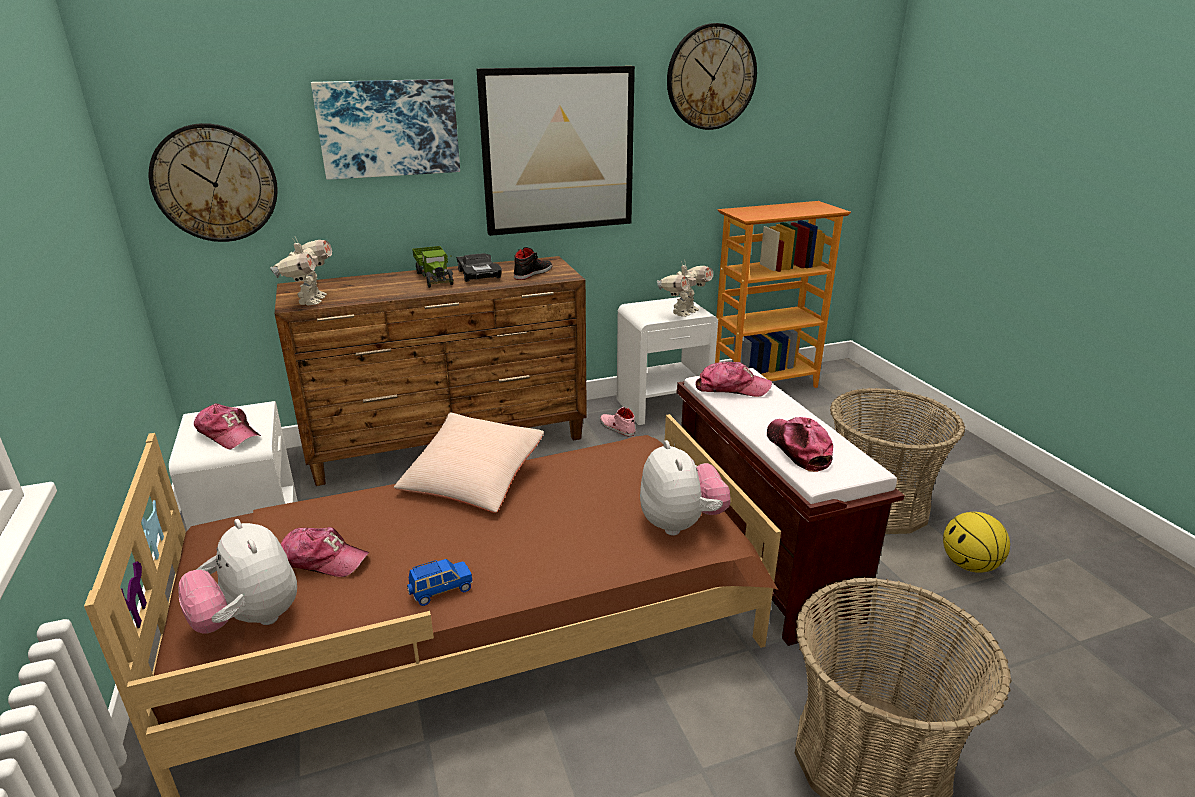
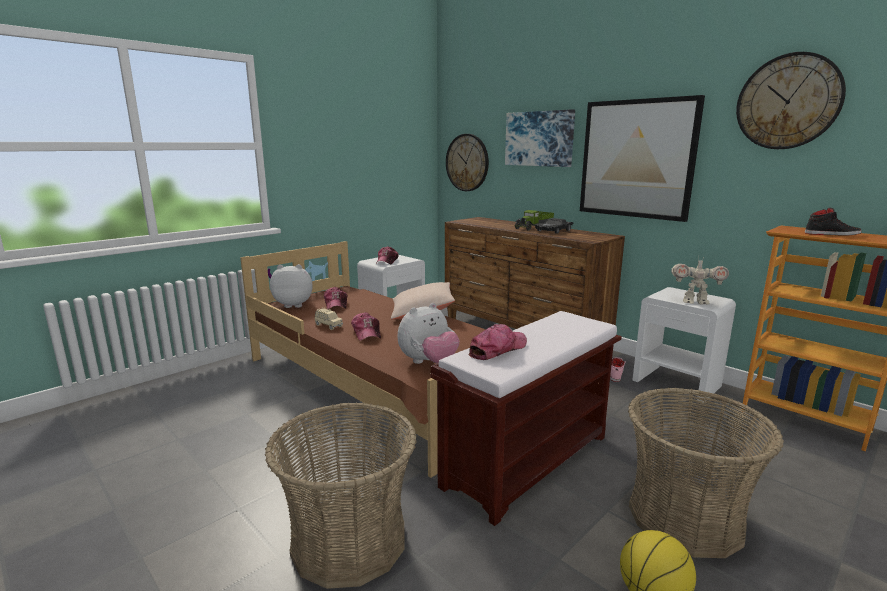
camera: 65 degrees right, 10 degrees down
plush toy [178,519,297,634] -> plush toy turned 60 degrees clockwise [270,264,313,308]
toy robot [270,237,332,305] -> none
blue toy car [407,559,473,606] -> beige toy car [315,308,343,330]
black shoe [514,247,552,280] -> black shoe moved to [805,208,862,236]
cap [695,361,772,397] -> cap moved to [351,312,381,341]

